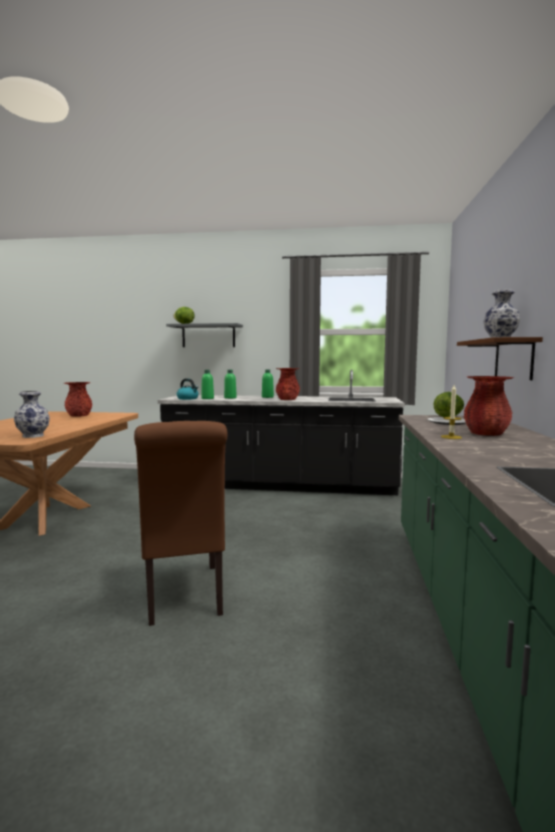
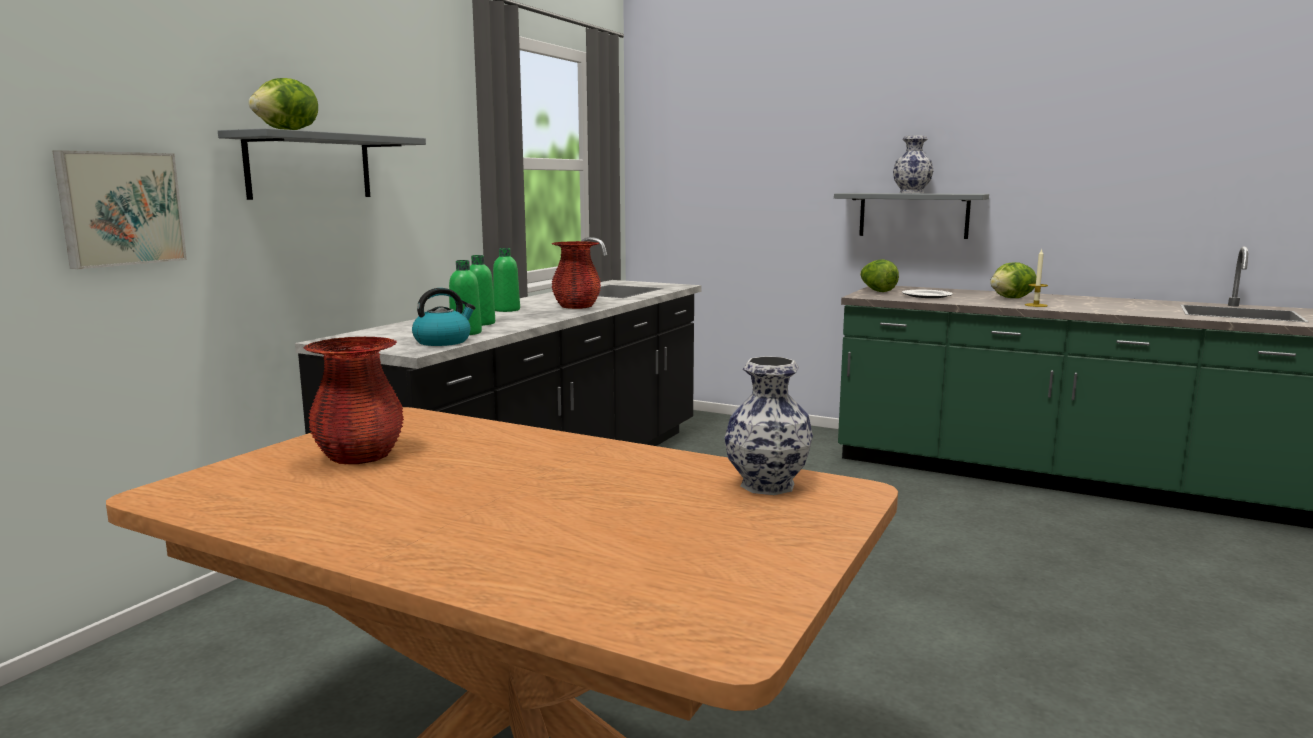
camera: 70 degrees left, 5 degrees up
brown chair [134,421,227,626] -> none
brown shelf [457,337,543,380] -> grey shelf [834,193,989,239]
red vase [464,376,514,436] -> lettuce [990,262,1036,298]
none -> picture [53,150,187,269]

